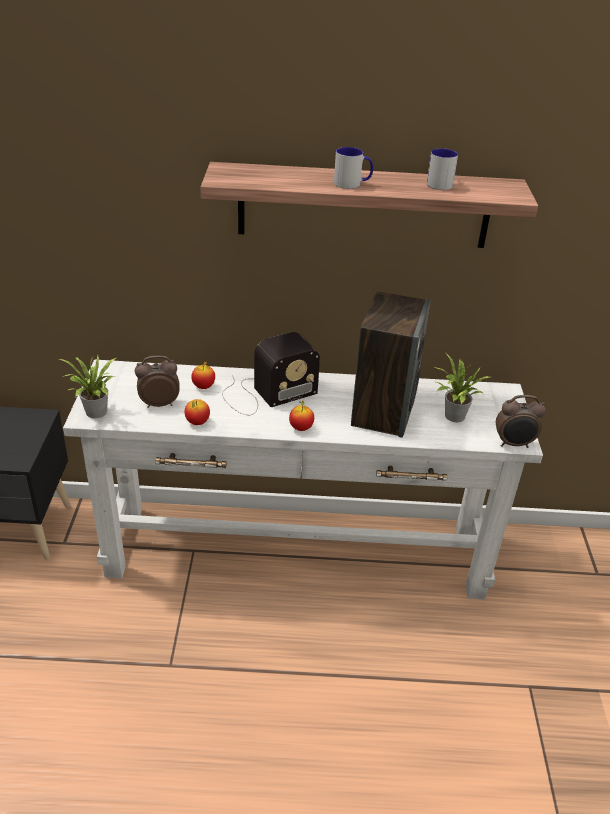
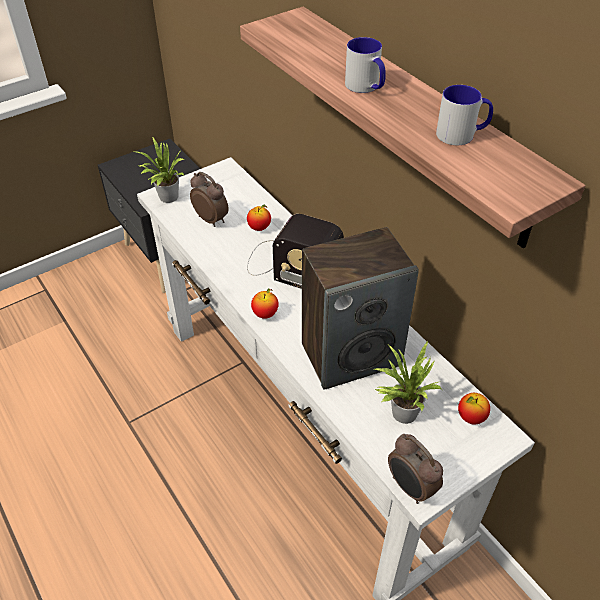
camera: 55 degrees right, 10 degrees up
apple [184,399,210,425] -> apple moved to [458,393,490,425]

